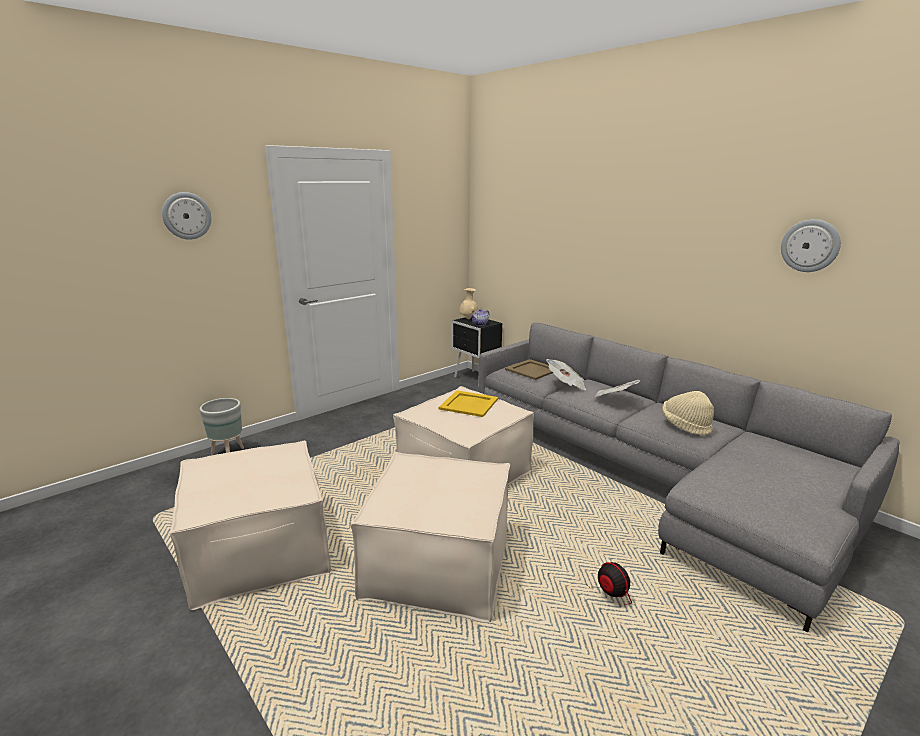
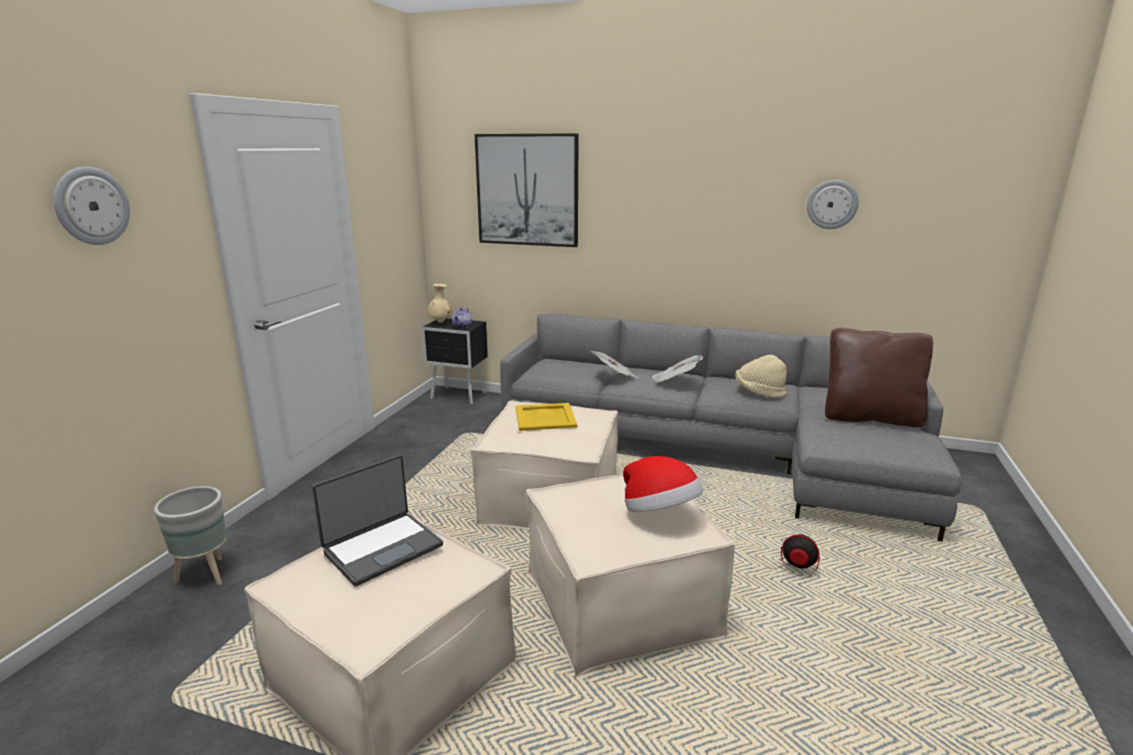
camera: 30 degrees left, 0 degrees up
beige tray [505,359,553,380] -> none
none -> laptop [312,455,443,587]
none -> picture [474,133,579,247]
none -> hat [623,456,703,512]
none -> brown pillow [825,328,933,427]

